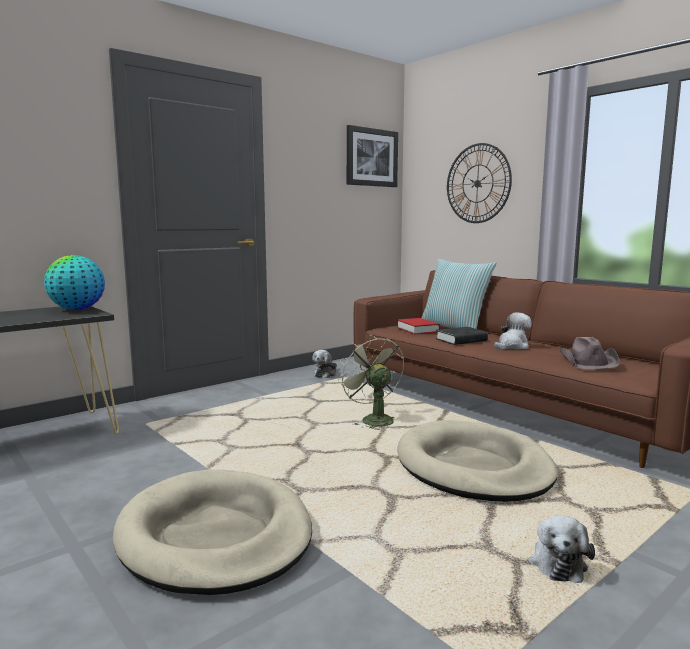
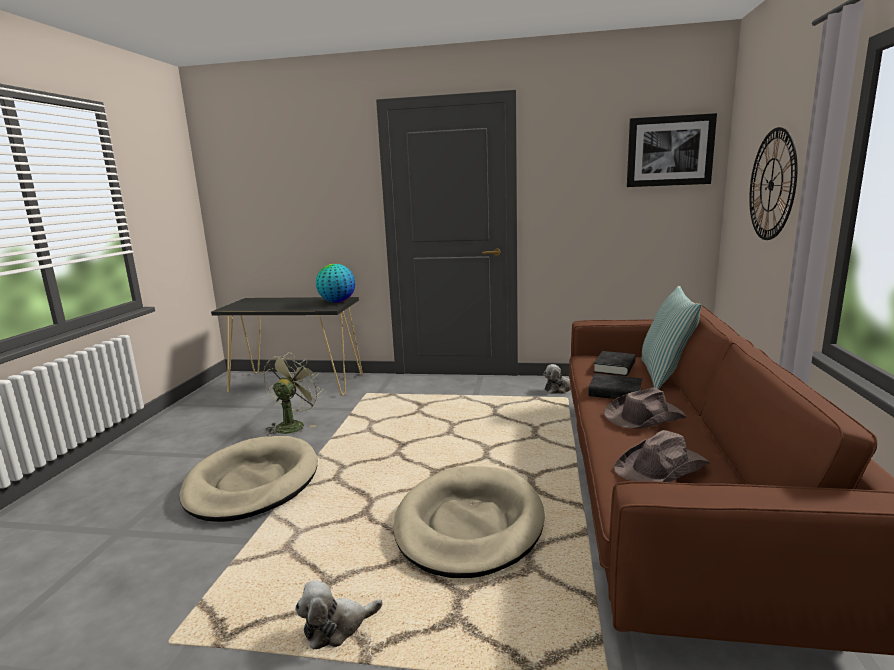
camera: 50 degrees right, 5 degrees up
green fan [338,335,404,430] -> green fan moved to [263,352,323,436]
red book [397,318,440,335] -> black book [593,351,636,376]
plush toy [494,313,532,350] -> brown hat [604,387,686,429]

